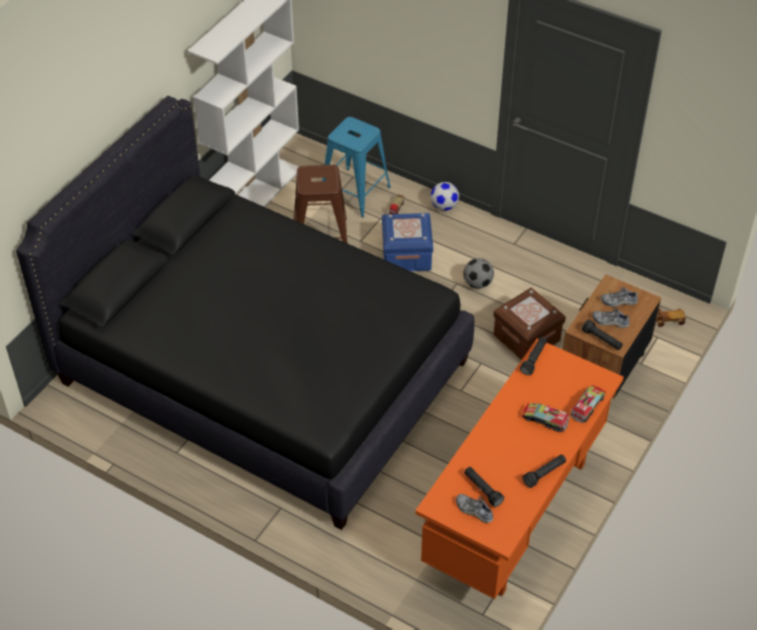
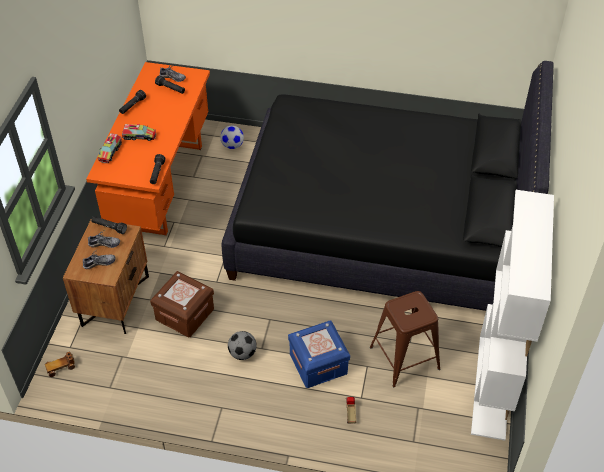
camera: 160 degrees right, 0 degrees up
blue stool [322,117,391,217] -> none
football [431,182,459,211] -> football moved to [220,126,244,149]

